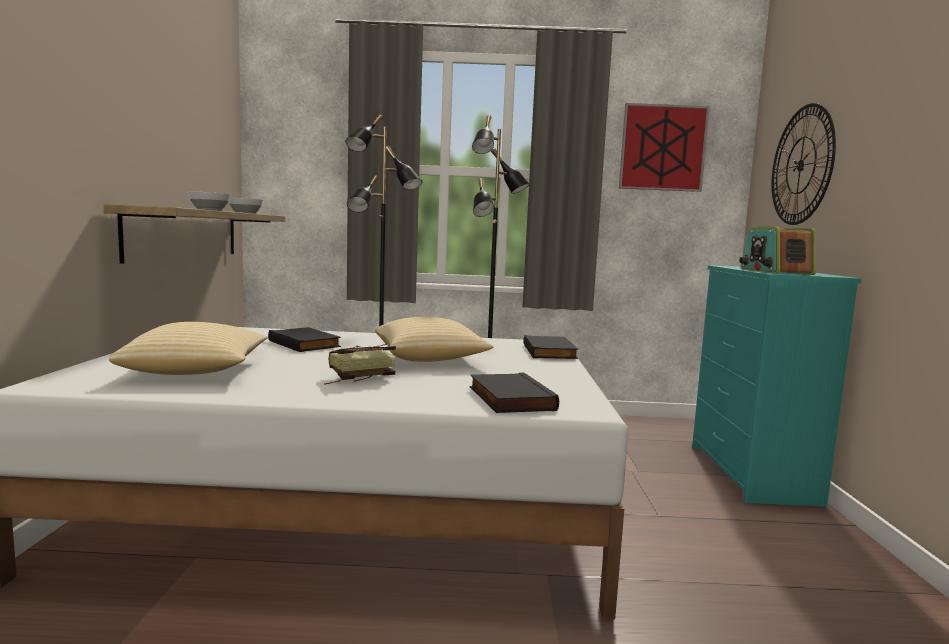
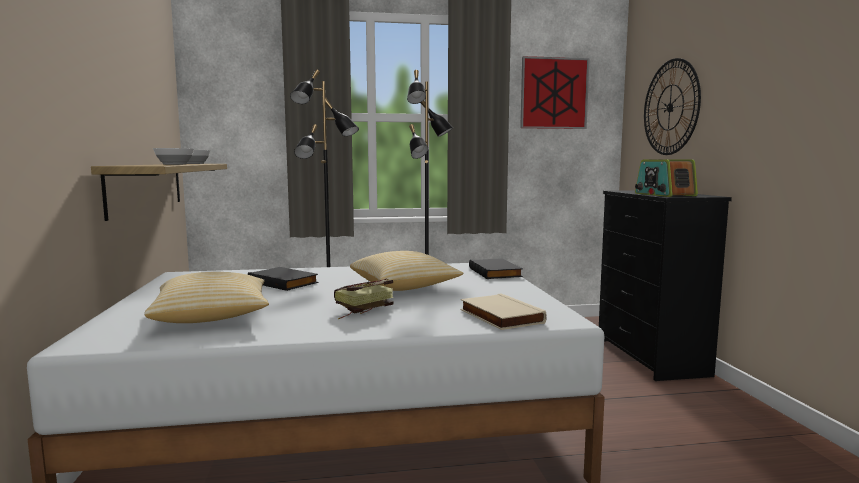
camera: 10 degrees left, 0 degrees up
black book [470,373,559,413] -> beige book [461,294,547,330]
turquoise dresser [692,265,862,507] -> black dresser [599,190,732,381]

